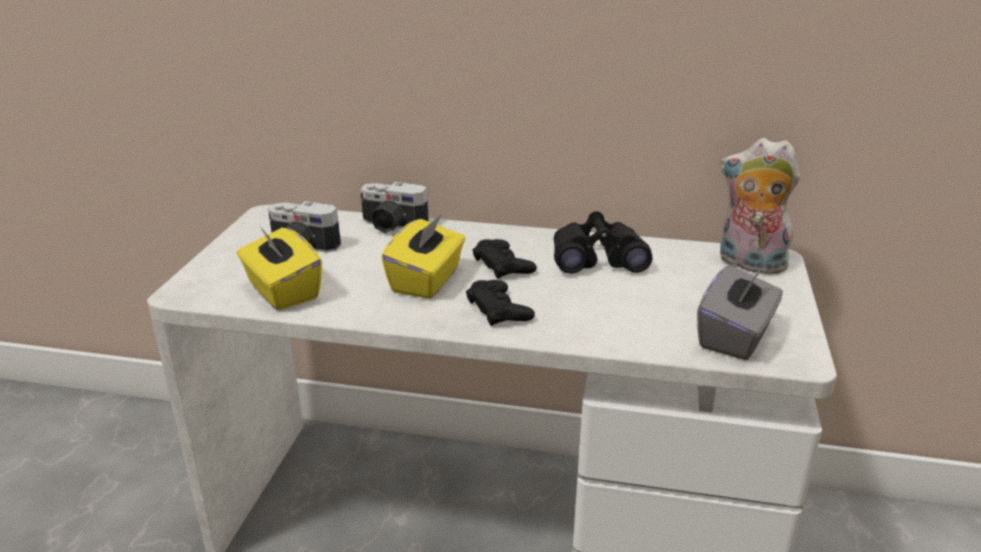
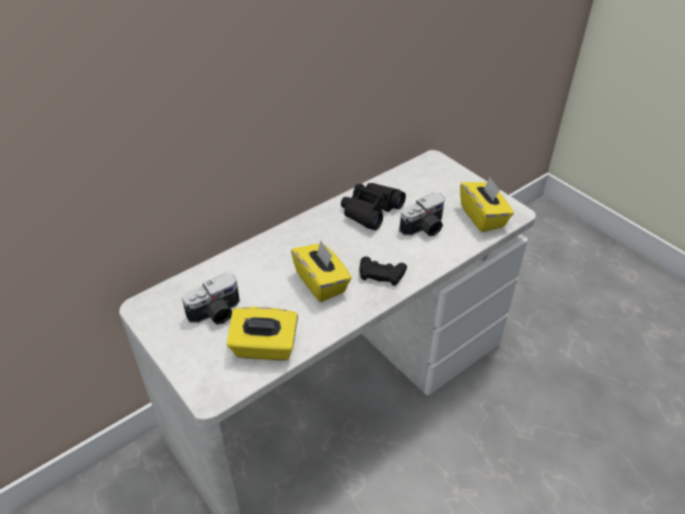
camera: 50 degrees left, 15 degrees up
camera [360,182,429,233] -> camera moved to [399,193,445,236]
black game controller [472,239,537,279] -> none
grey tissue box [697,265,783,360] -> yellow tissue box [460,177,514,232]
plush toy [720,138,800,274] -> none

